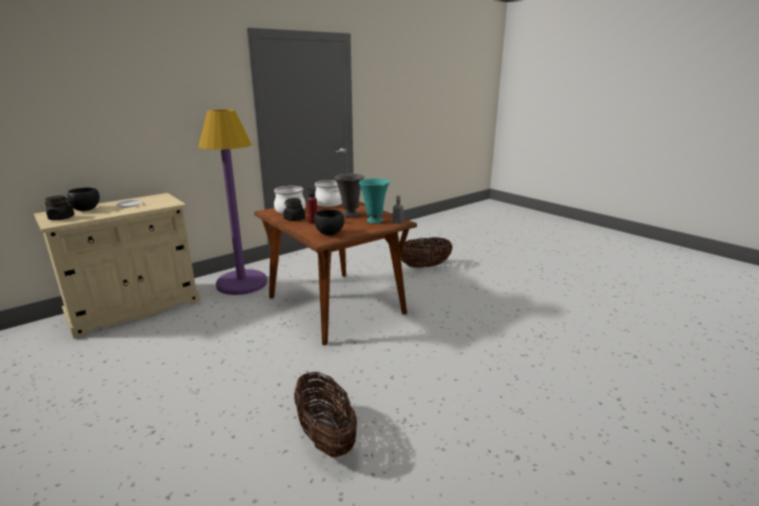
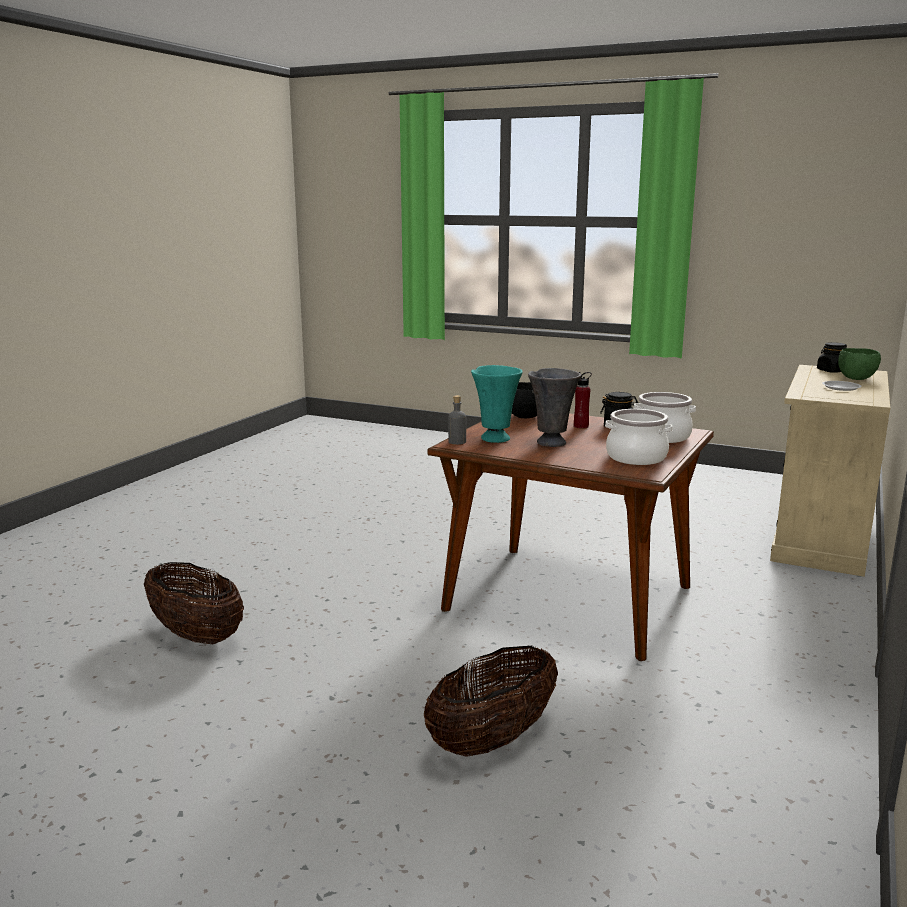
camera: 155 degrees right, 5 degrees down
black bowl [67,187,100,211] -> green bowl [838,348,881,380]
purple floor lamp [198,109,267,295] -> none
basket [294,371,357,458] -> basket moved to [144,562,244,644]

